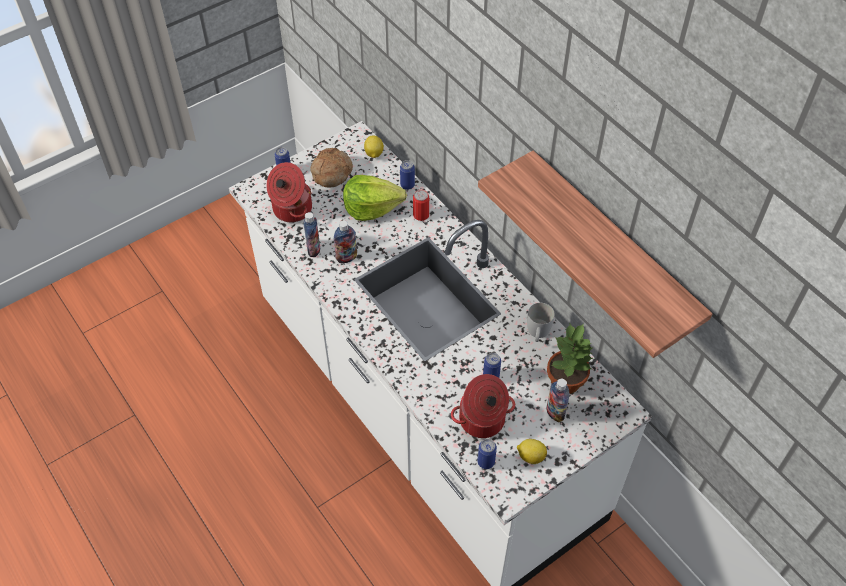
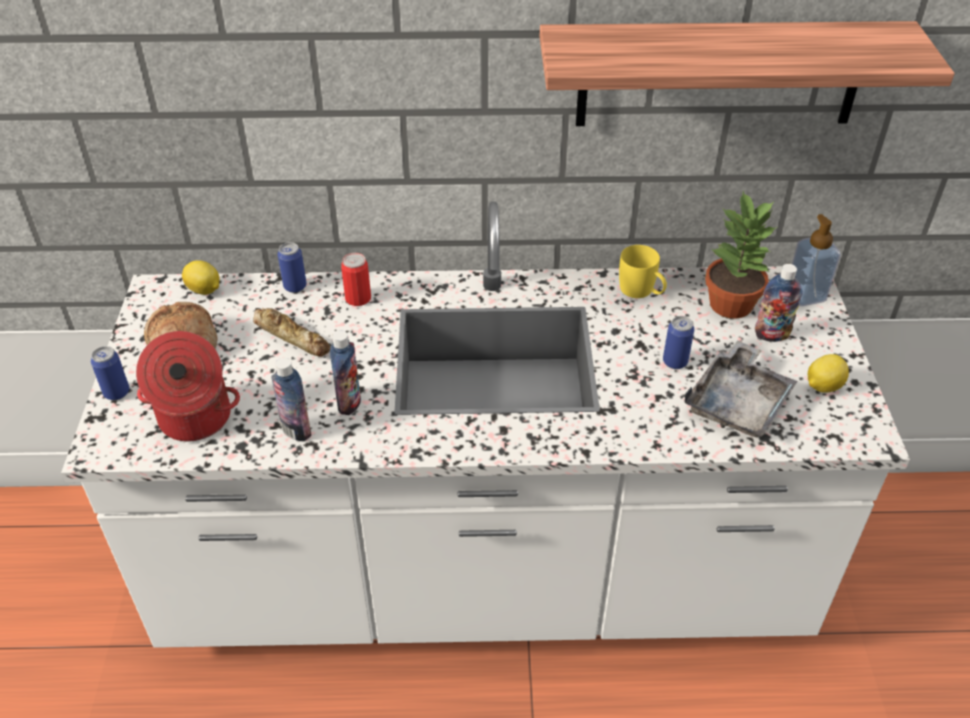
camera: 55 degrees left, 10 degrees down
lettuce [343,175,407,221] -> bread [253,308,330,357]
cooking pot [451,374,515,438] -> grey tray [685,340,797,437]
can [477,439,497,469] -> none
white mug [527,303,555,342] -> yellow mug [619,245,667,298]
none -> soap dispenser [792,214,841,306]

